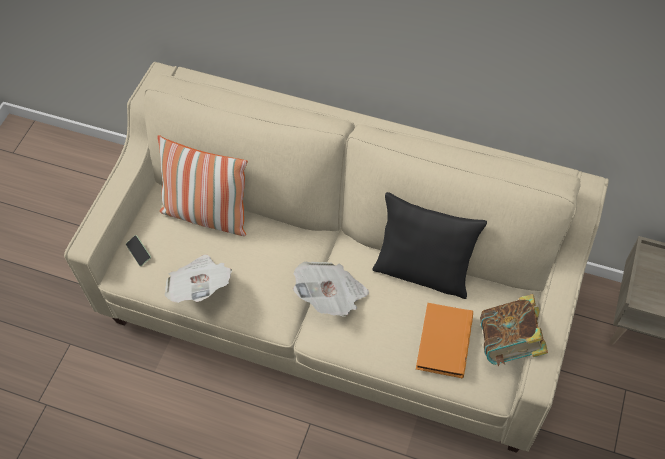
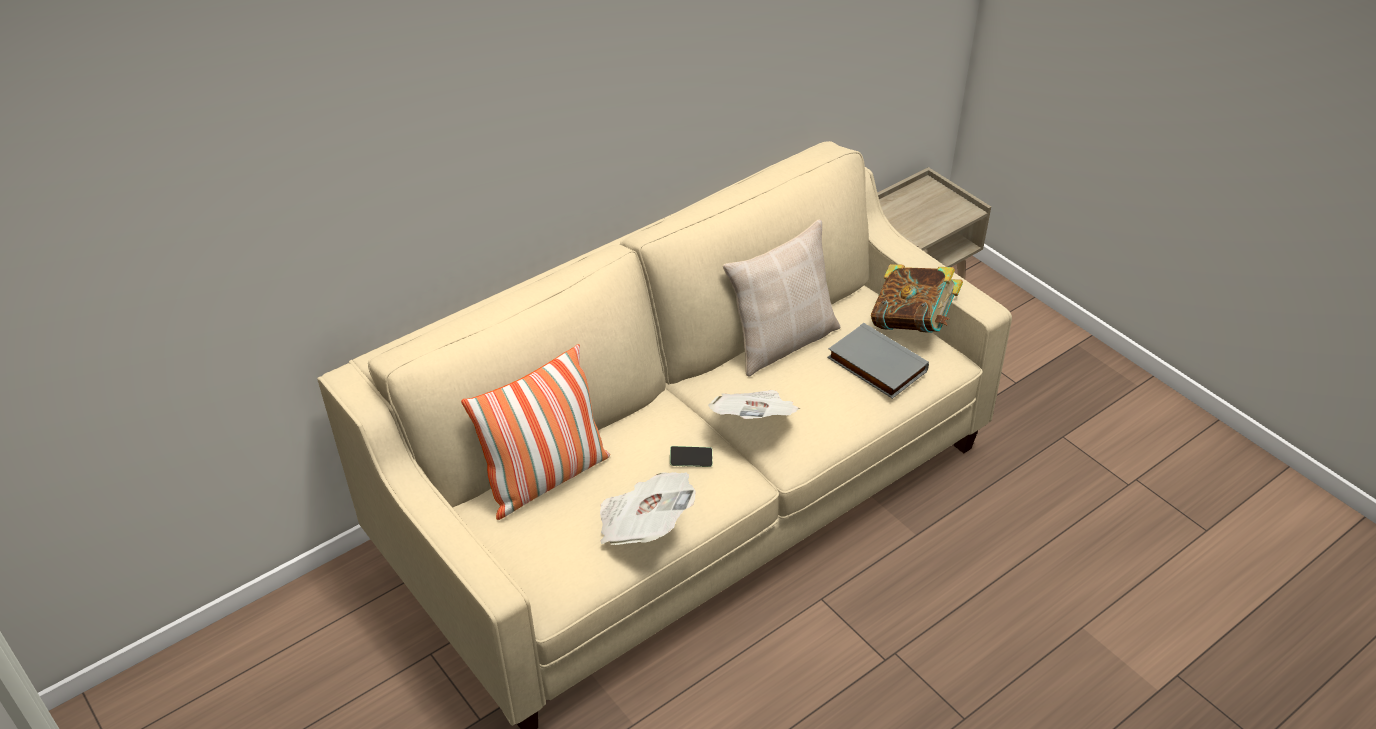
camera: 60 degrees left, 15 degrees down
phone [126,235,151,266] -> phone moved to [670,446,713,467]
black pillow [372,192,487,299] -> beige pillow [723,220,840,376]
orange book [416,303,473,378] -> grey book [828,323,929,399]

